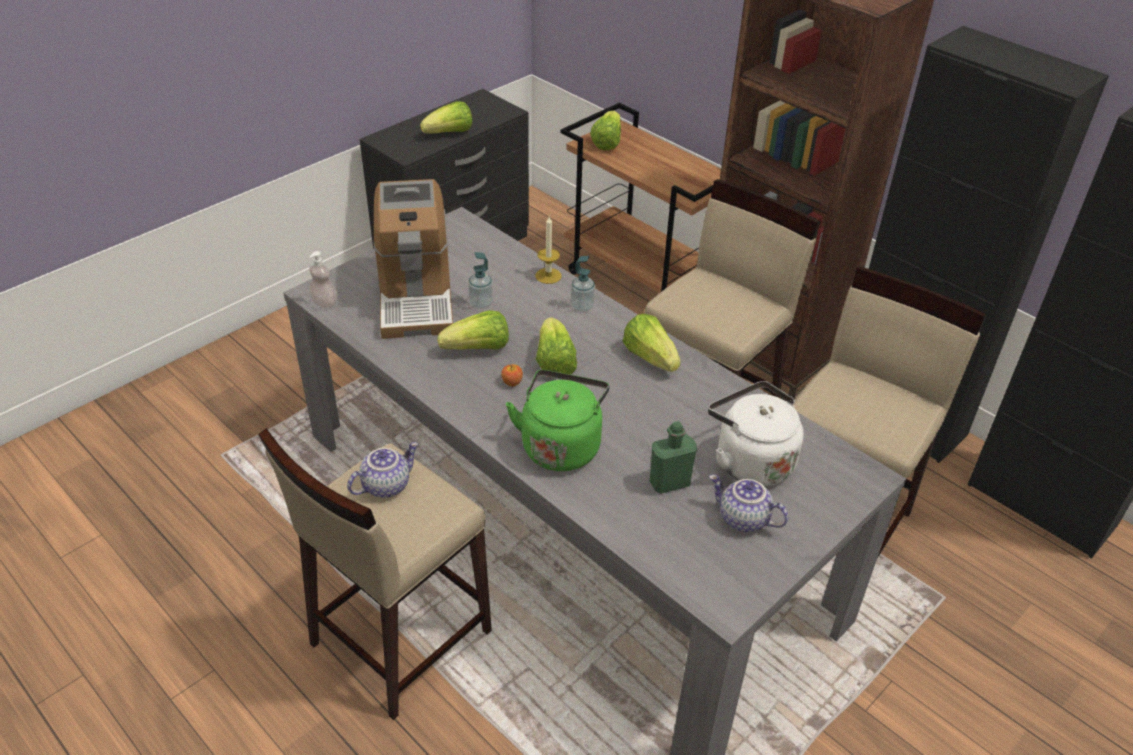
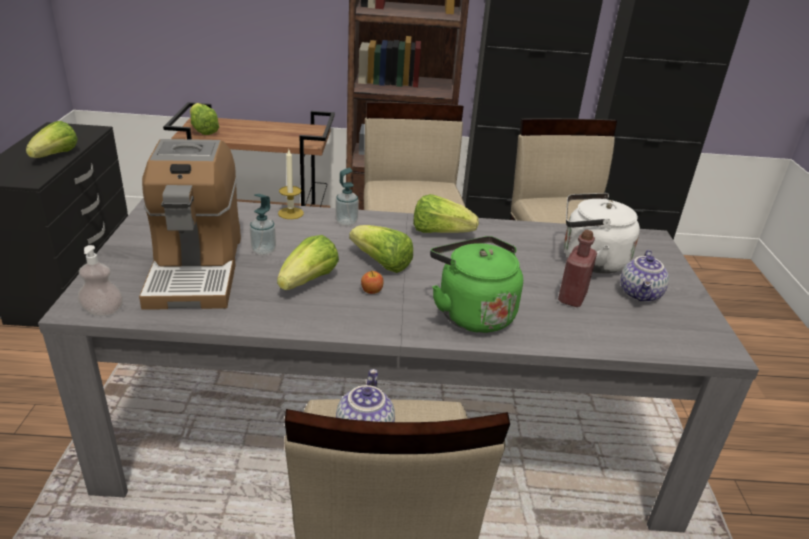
camera: 45 degrees left, 10 degrees down
coffee machine [374,179,453,339] -> coffee machine turned 45 degrees clockwise [139,139,241,310]
green bottle [650,421,697,494] -> red bottle [558,230,597,307]
teapot [709,474,788,532] -> teapot turned 60 degrees counterclockwise [620,250,669,302]

